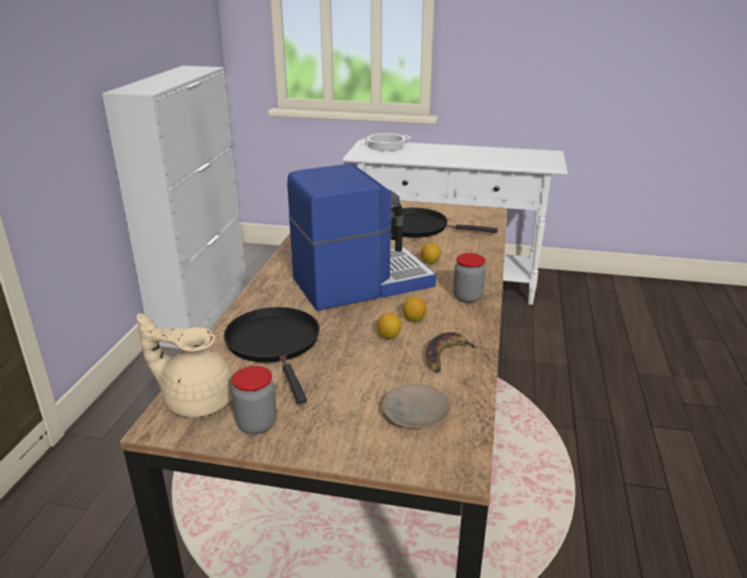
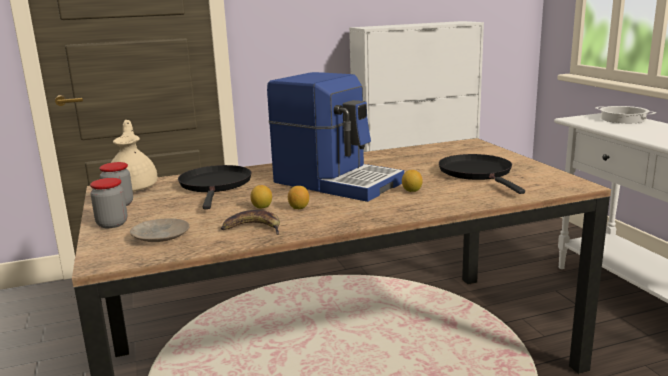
camera: 60 degrees right, 10 degrees down
black frying pan [224,307,320,404] -> black frying pan turned 45 degrees counterclockwise [178,165,251,209]
jar [453,253,486,303] -> jar moved to [90,178,127,228]

